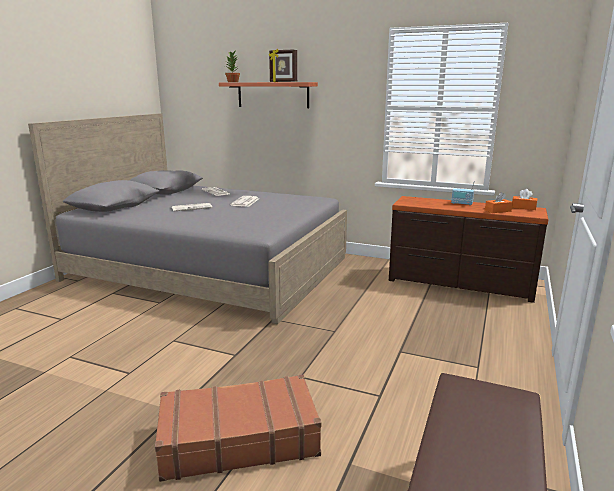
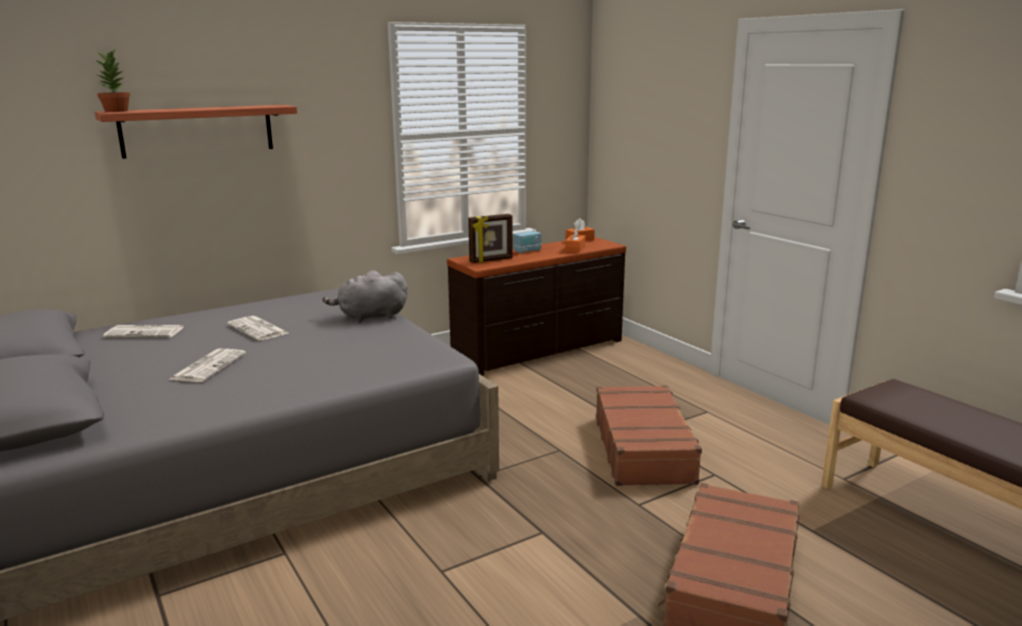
camera: 55 degrees left, 0 degrees up
picture frame [269,49,297,82] -> picture frame moved to [468,214,513,263]
none -> grey plush toy [323,270,408,322]
none -> brown suitcase [596,385,703,486]

